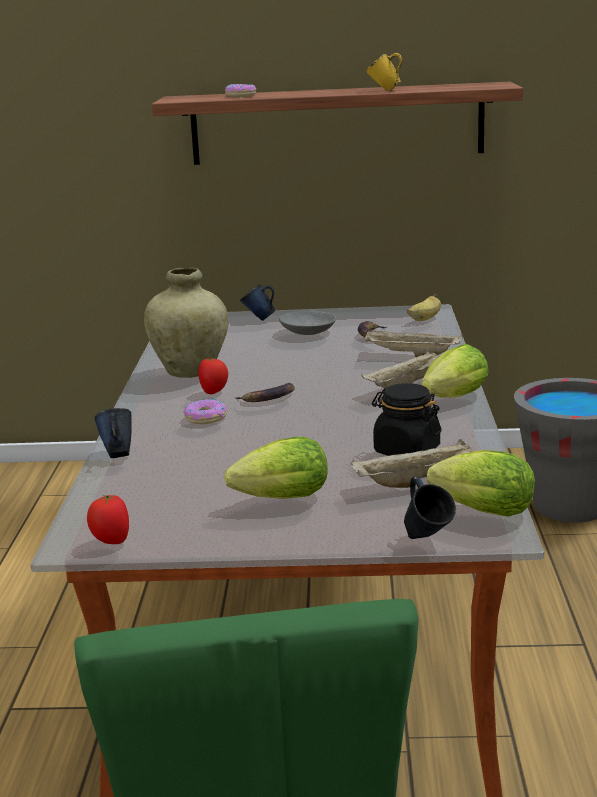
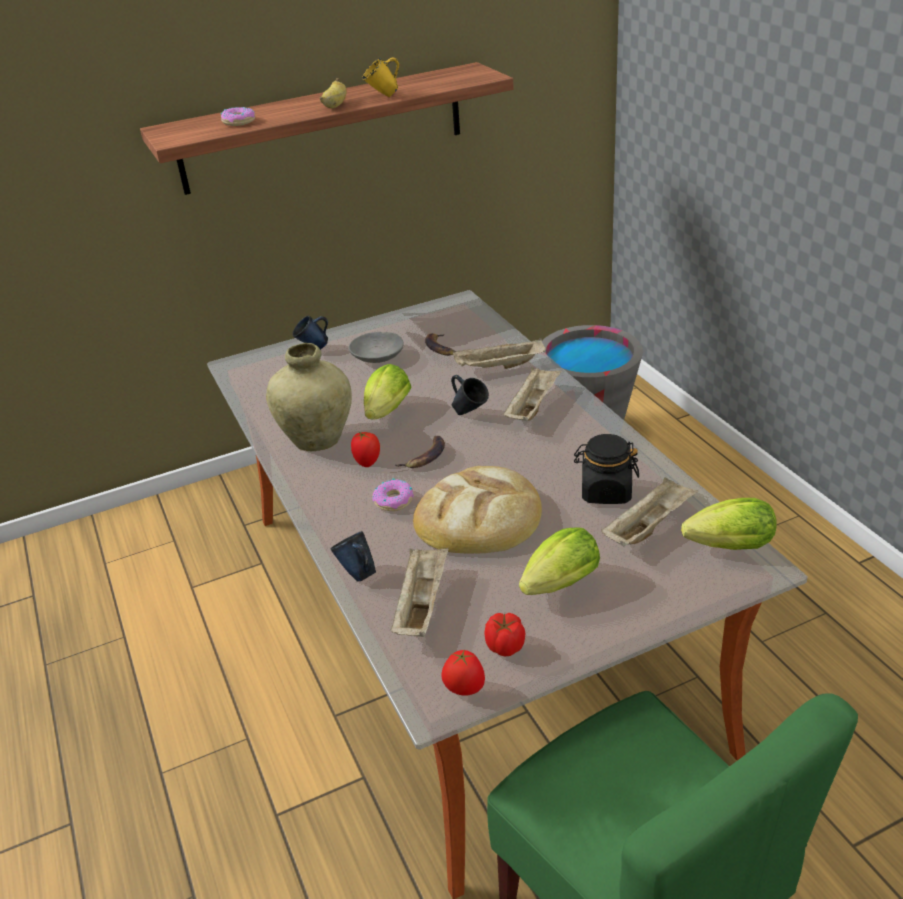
camera: 25 degrees left, 15 degrees up
blue mug [404,477,456,539] -> blue mug moved to [451,375,489,415]
banana [407,294,441,321] -> banana moved to [320,78,347,108]
lettuce [421,344,489,398] -> lettuce moved to [364,364,412,420]
none -> beige tray [390,548,449,637]
none -> bread [413,466,542,553]
none -> tomato [484,613,525,656]

